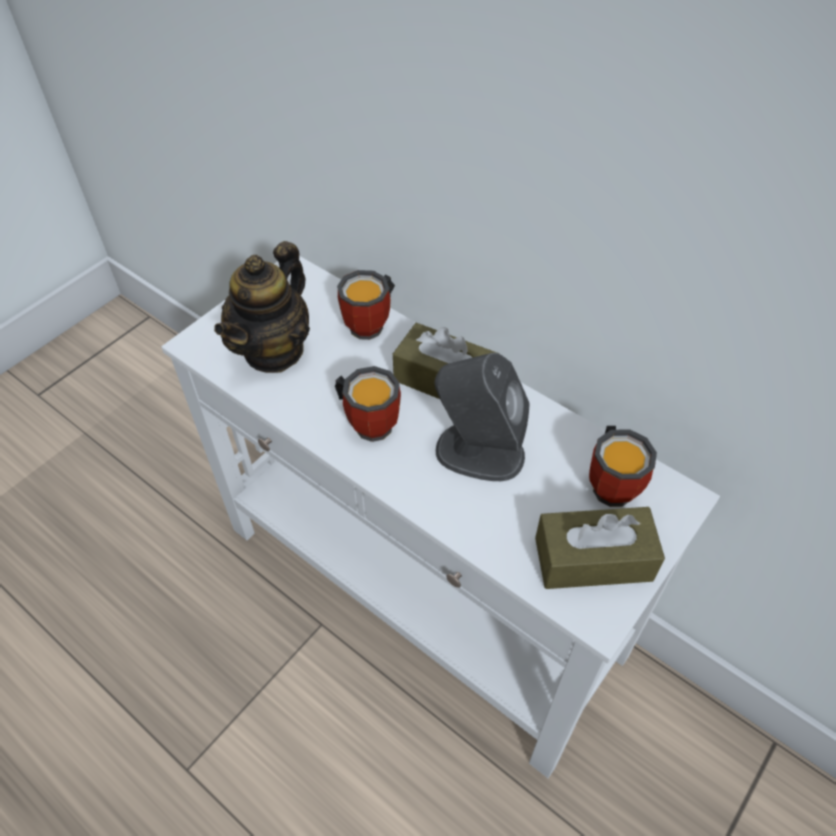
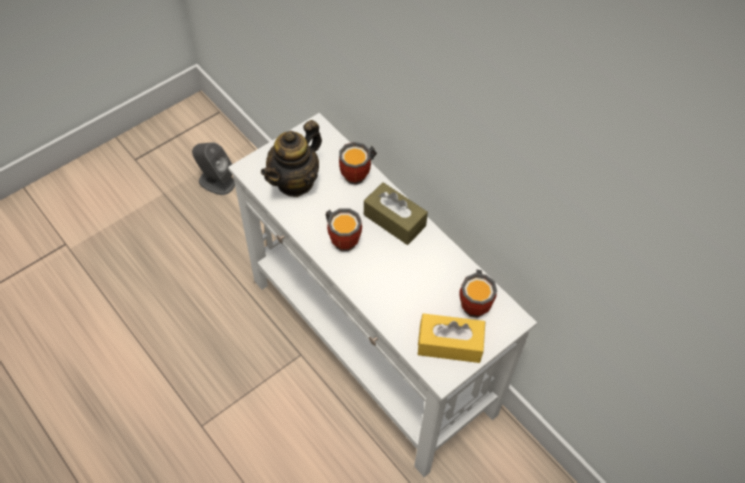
camera: 10 degrees right, 5 degrees up
grey speaker [434,353,530,481] -> grey speaker moved to [192,142,235,195]
brown tissue box [535,507,665,589] -> yellow tissue box [418,313,485,363]

